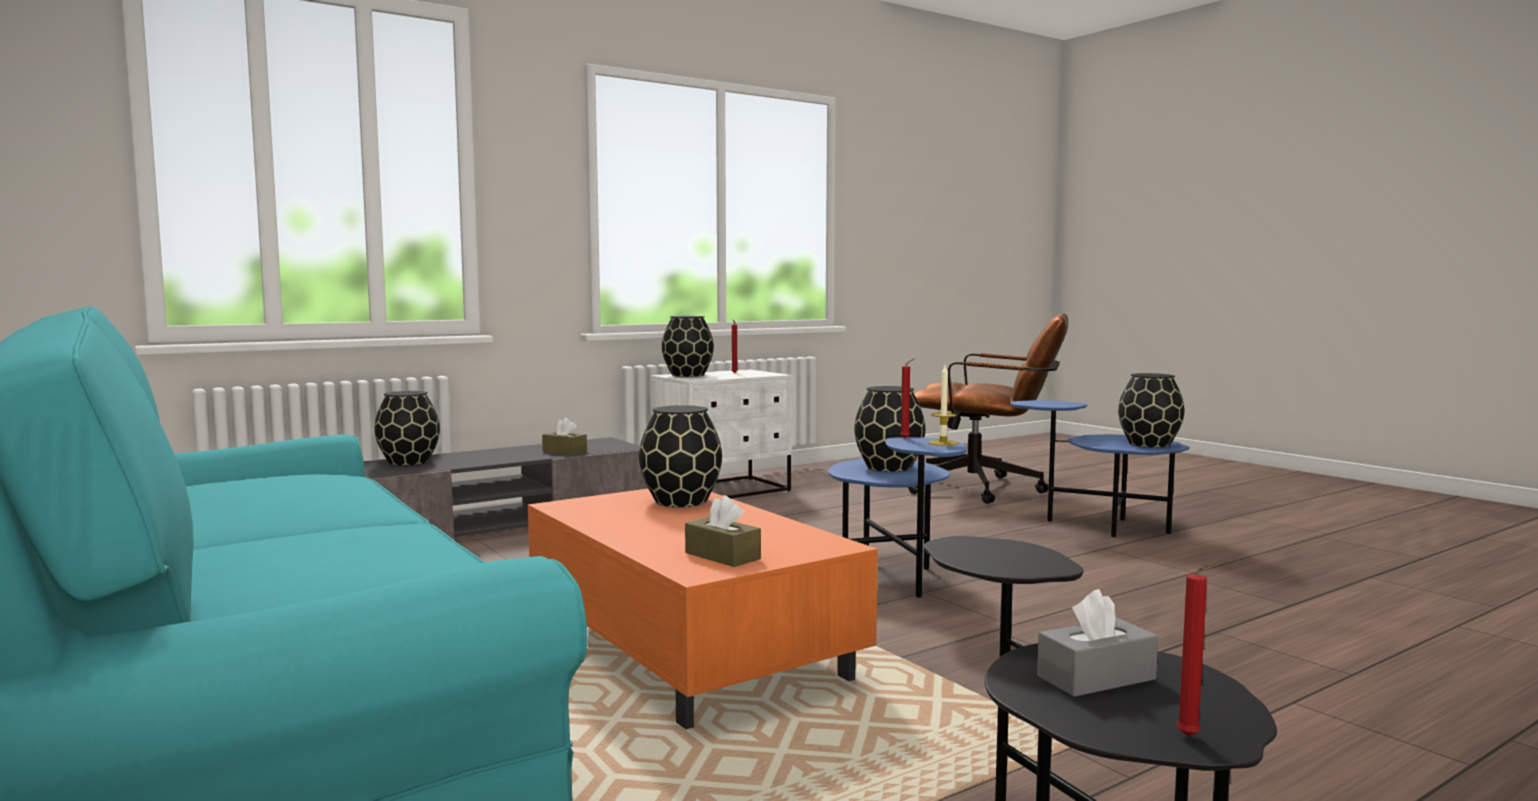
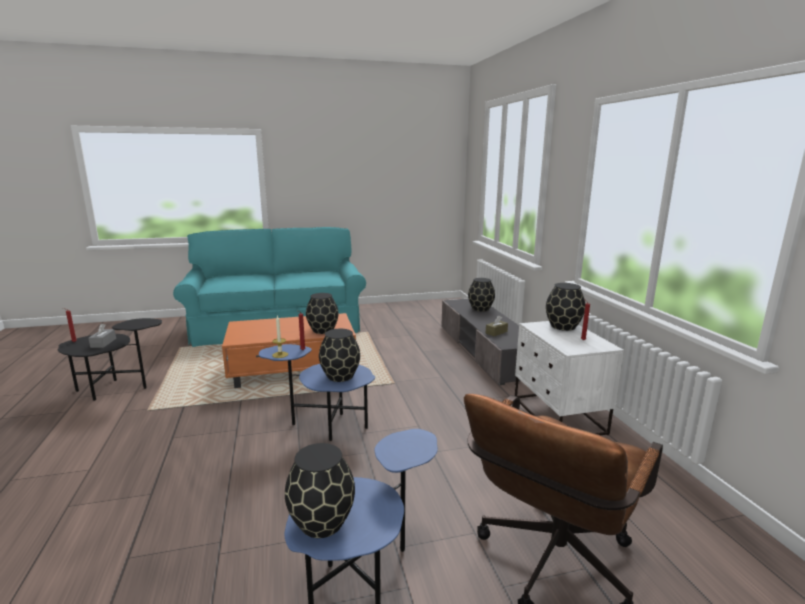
camera: 110 degrees right, 10 degrees up
brown tissue box [685,495,761,567] -> none

